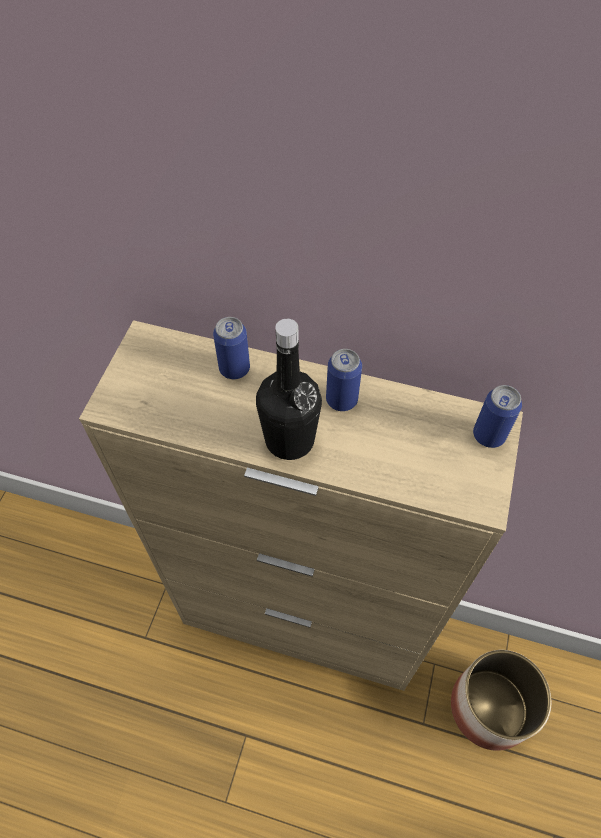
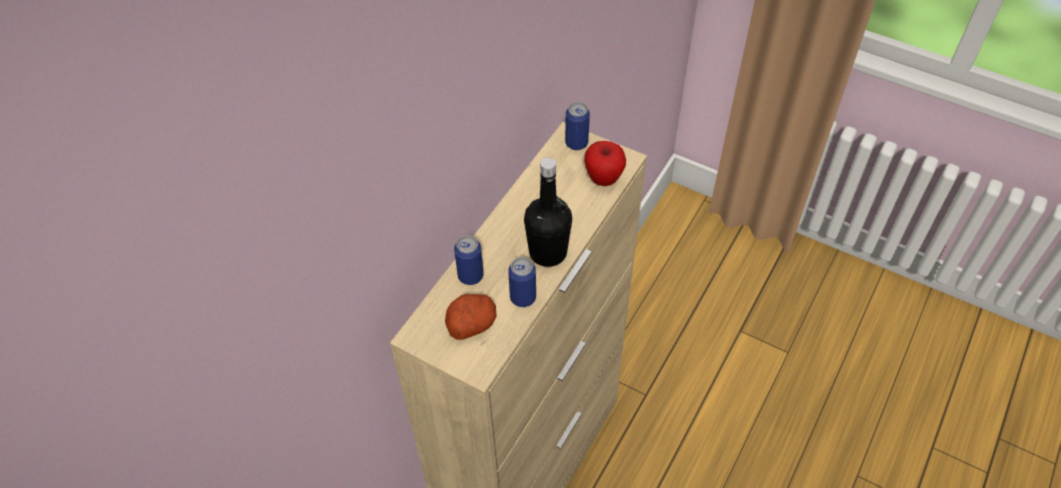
camera: 75 degrees left, 5 degrees down
can [326,349,362,411] -> can moved to [508,257,536,307]
planter [451,650,551,751] -> none
none -> potato [445,294,497,340]
none -> apple [584,141,626,186]

